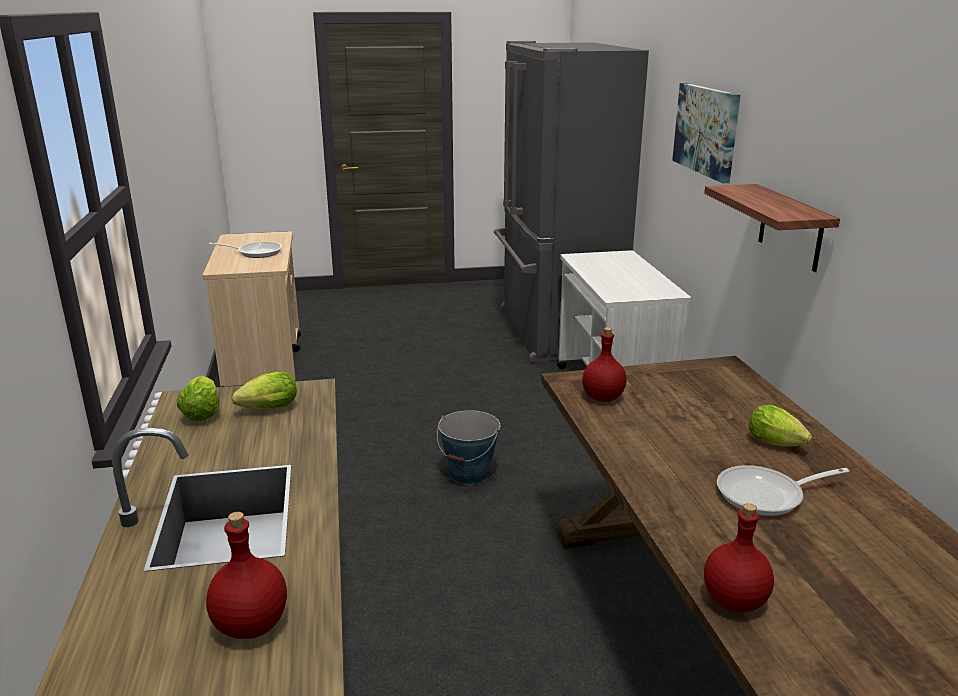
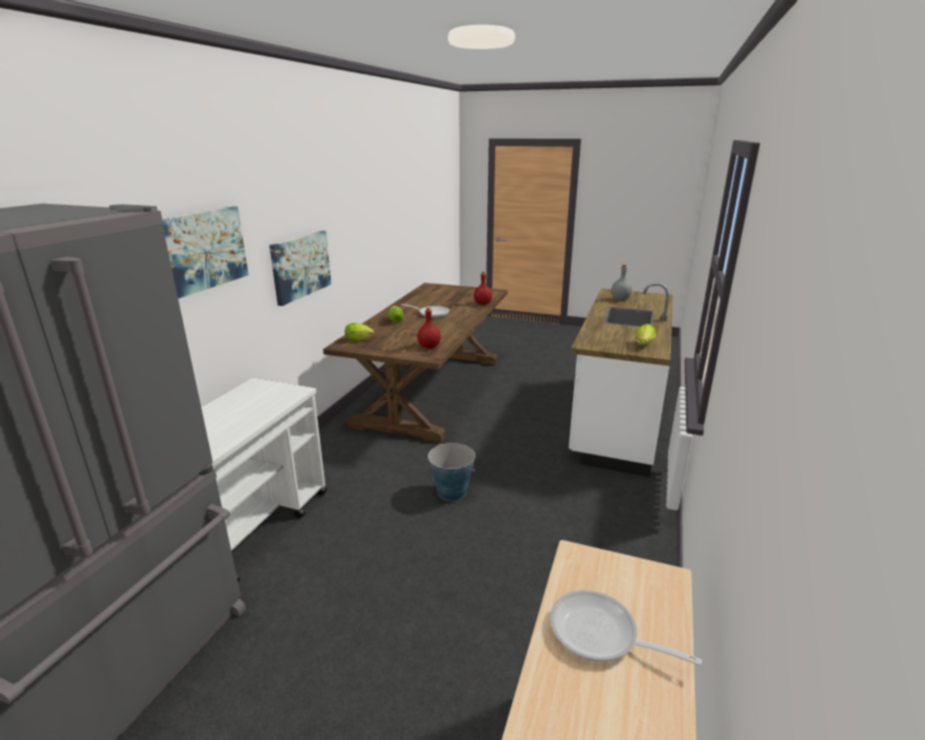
camera: 150 degrees left, 0 degrees up
red bottle [206,512,287,639] -> grey bottle [611,264,632,300]
lettuce [232,371,297,409] -> lettuce moved to [345,323,374,341]
shelf [704,184,840,272] -> picture [269,231,331,306]

